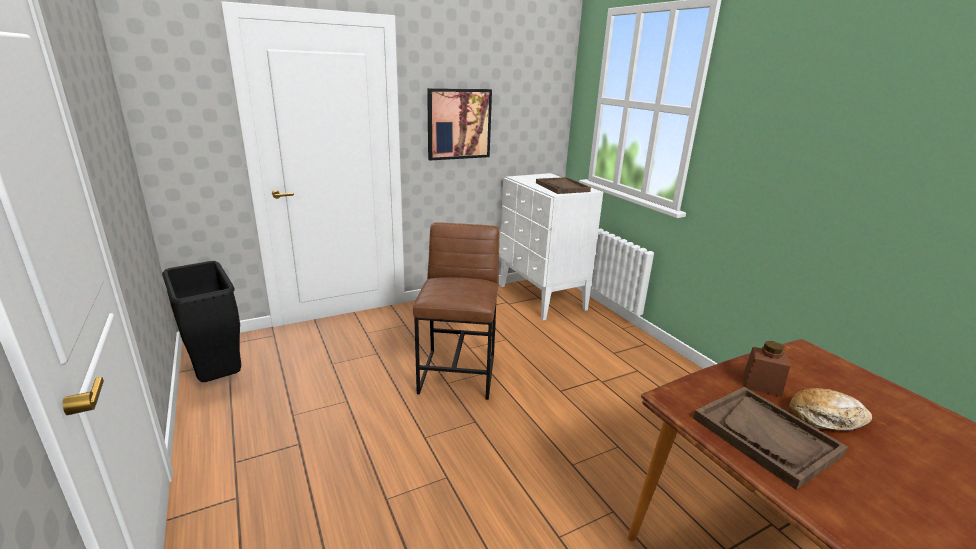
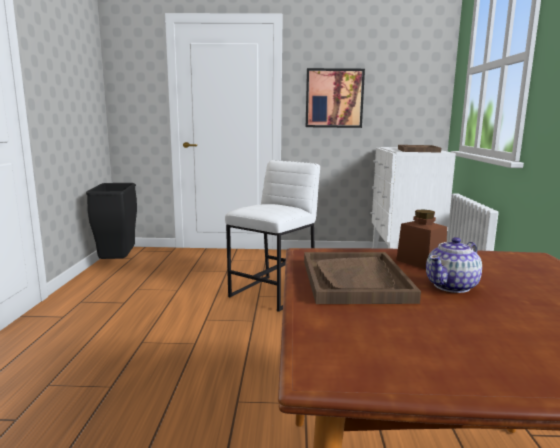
camera: 30 degrees right, 10 degrees down
brown chair [413,222,500,400] -> white chair [225,160,320,312]
bread [789,388,872,431] -> teapot [426,237,482,293]

